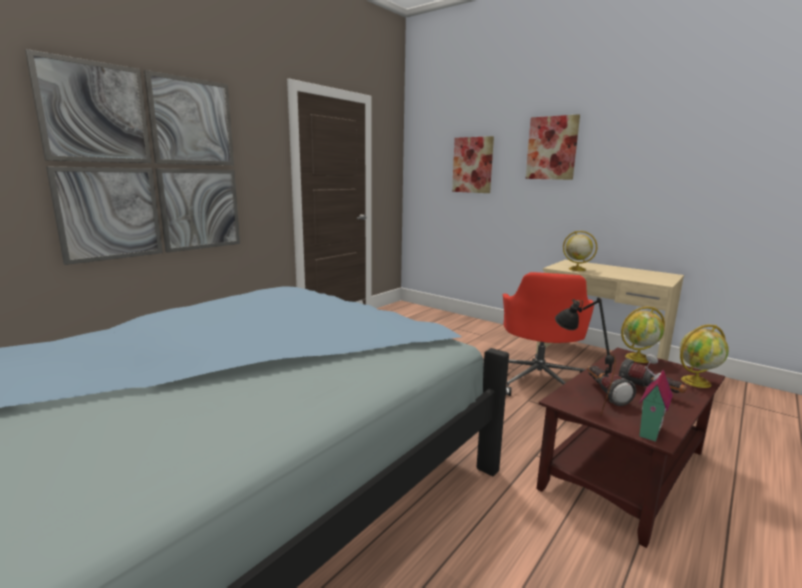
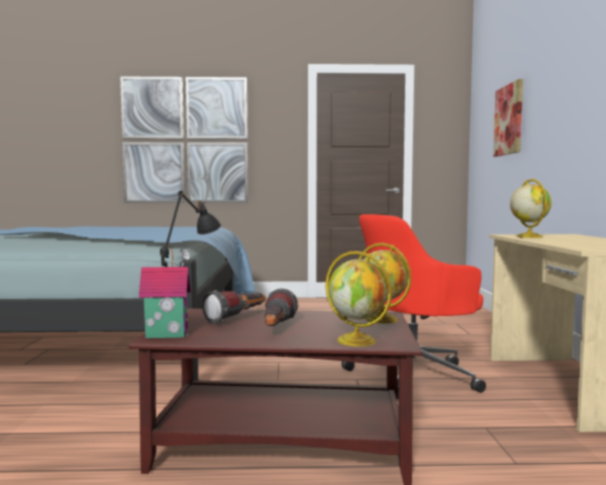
camera: 50 degrees right, 10 degrees down
picture [525,114,580,180] -> none

